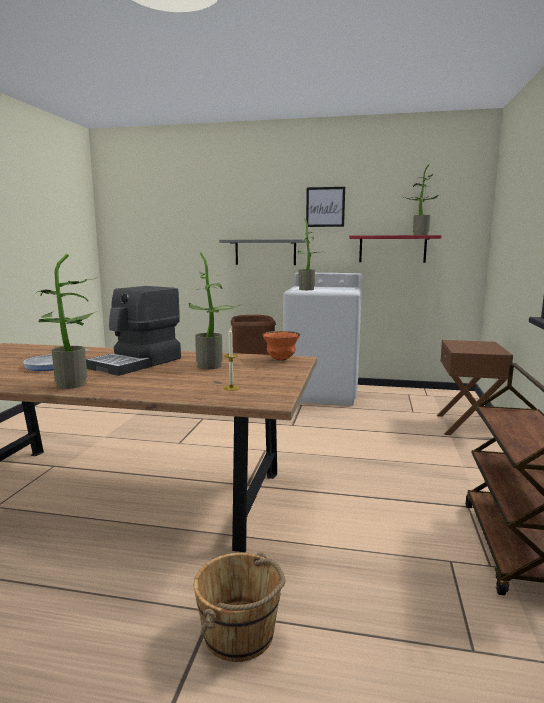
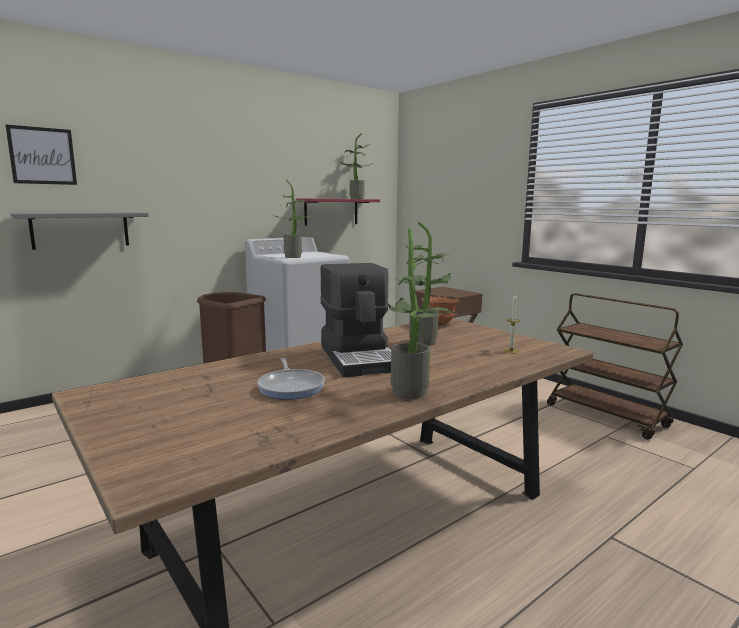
camera: 50 degrees left, 0 degrees up
brown bucket [194,552,285,662] -> none
grey shelf [219,239,306,265] -> grey shelf moved to [11,212,149,250]
picture [306,187,345,227] -> picture moved to [6,125,77,185]

